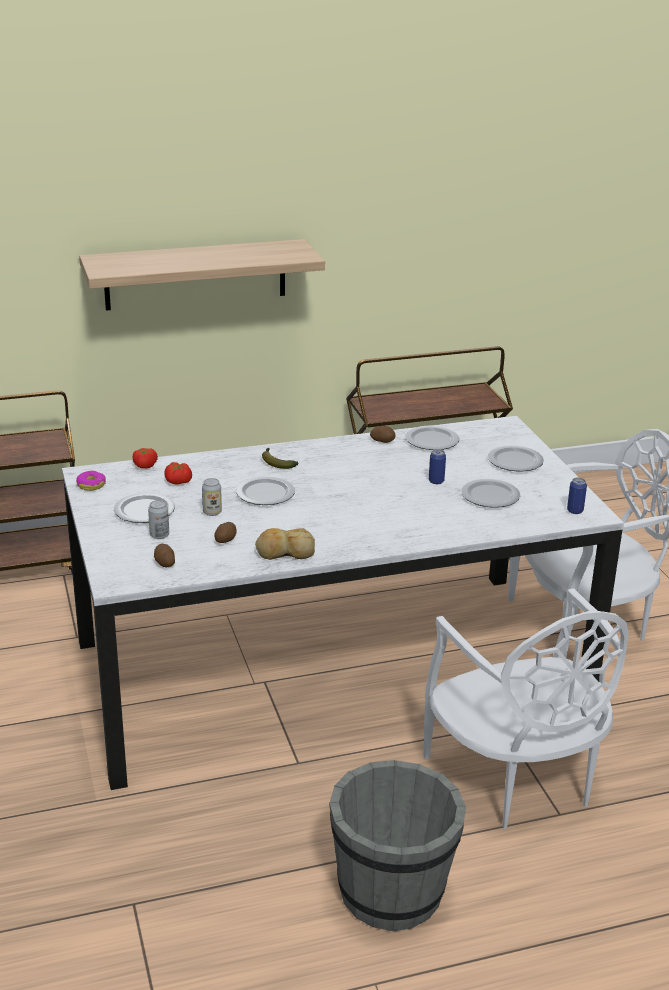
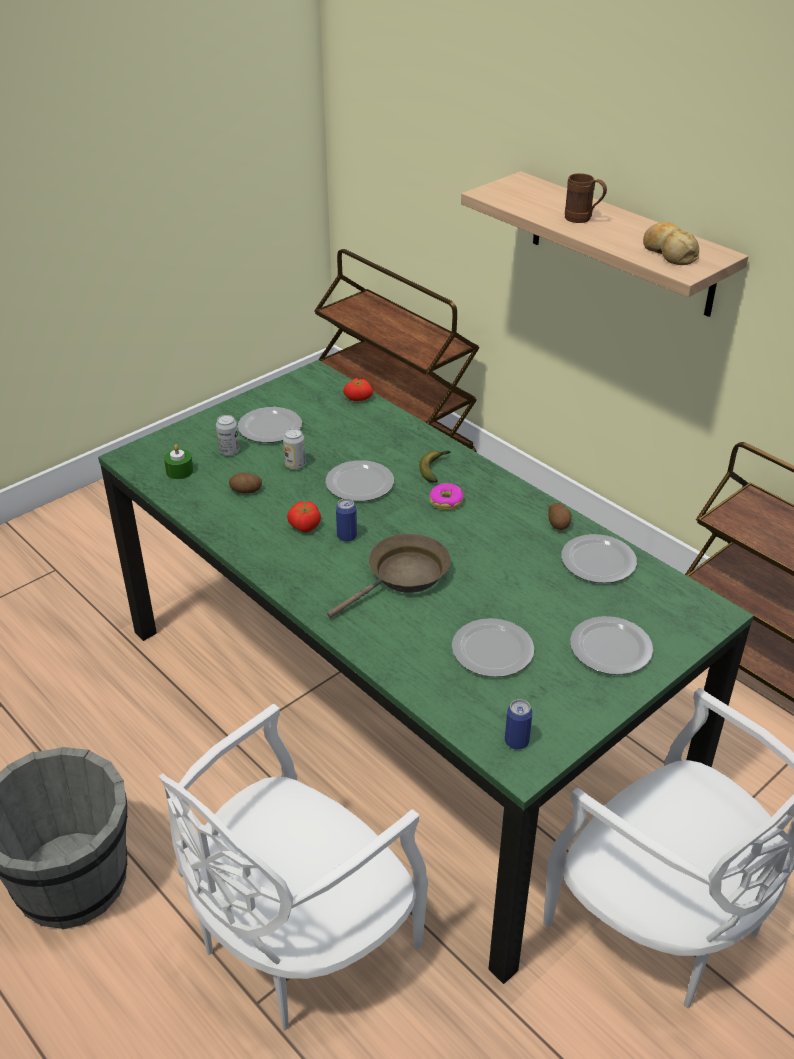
camera: 65 degrees right, 10 degrees up
white dining table [62,416,624,790] -> green dining table [98,360,754,984]
donut [76,471,106,491] -> donut moved to [429,483,464,510]
potato [154,544,175,567] -> green candle [164,445,193,479]
tomato [164,462,192,485] -> tomato moved to [287,501,321,532]
bread [255,528,315,560] -> bread moved to [643,222,699,265]
can [429,449,446,484] -> can moved to [336,498,357,542]
none -> brown frying pan [327,533,451,618]
none -> brown mug [565,173,607,223]

